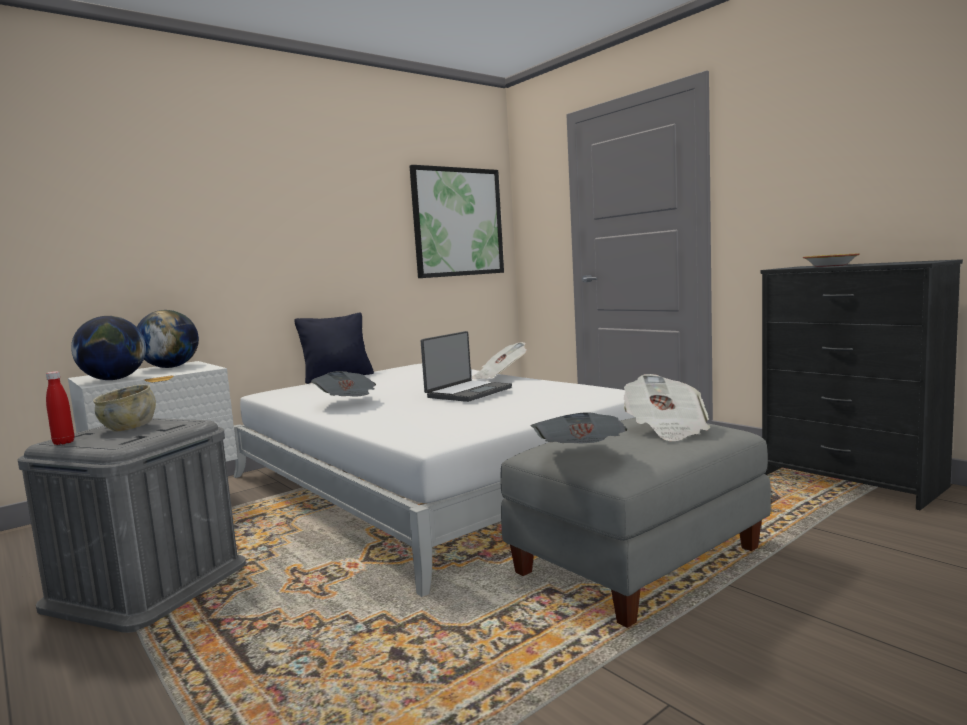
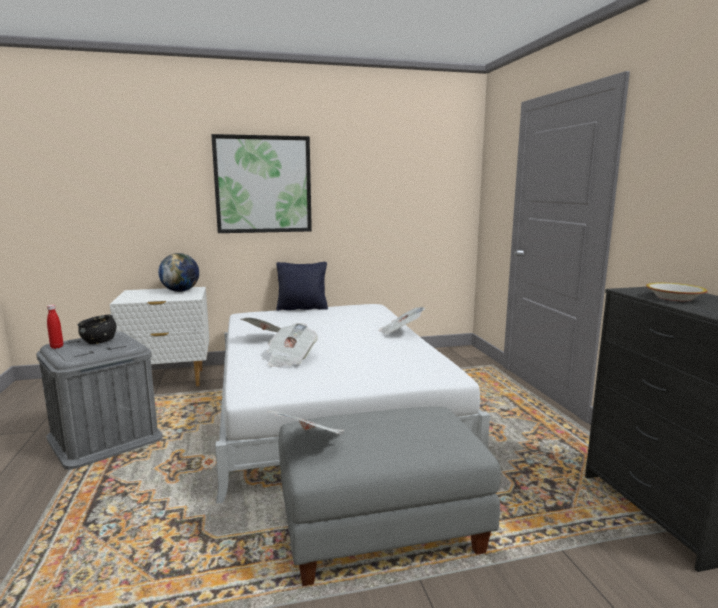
camera: 25 degrees right, 5 degrees up
globe [71,316,146,380] -> none
beige bowl [93,384,156,432] -> black bowl [78,315,116,344]
picture [410,165,504,278] -> picture moved to [211,134,312,233]
laptop [421,331,512,402] -> none
newspaper [623,374,710,441] -> newspaper moved to [267,323,318,367]

